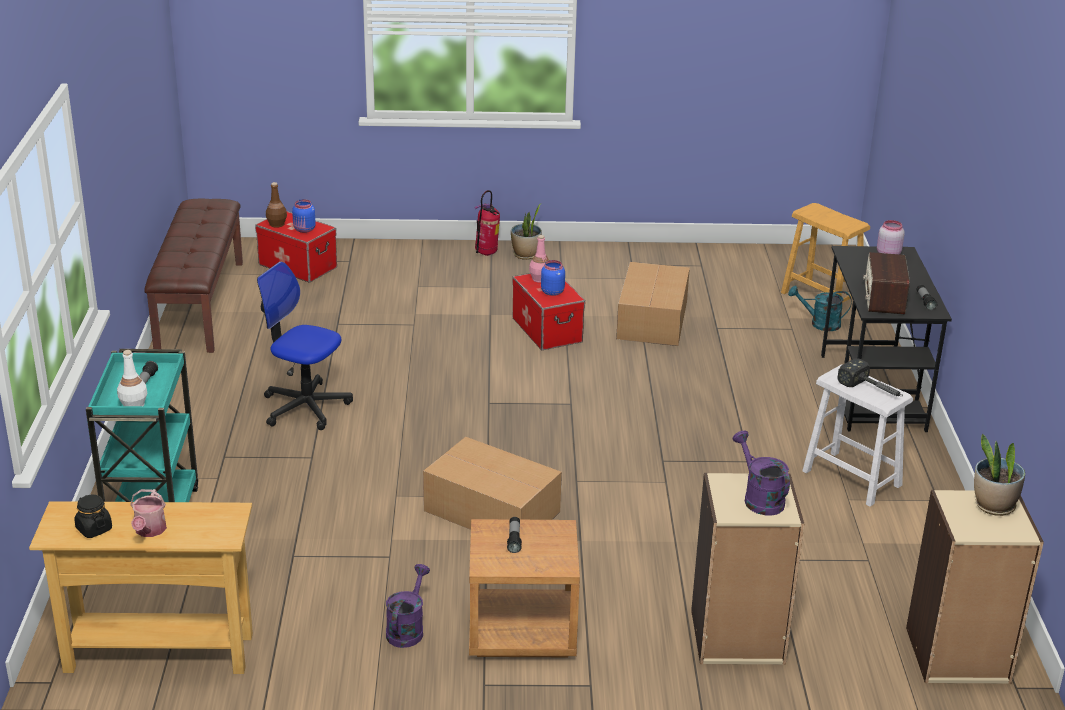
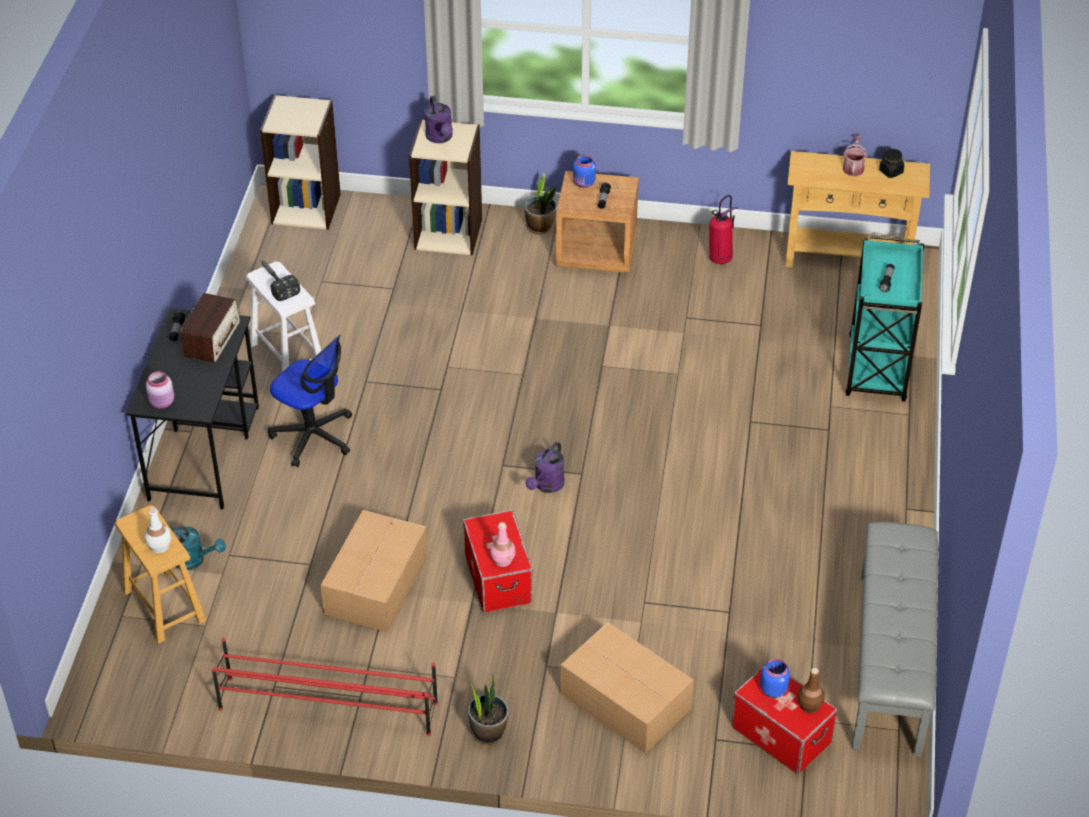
camera: 170 degrees left, 15 degrees up
white bottle [117,350,147,406] -> white bottle moved to [145,507,171,553]
brown bench [144,199,243,353] -> grey bench [852,521,938,757]
office chair [257,262,353,430] -> office chair moved to [268,335,352,467]
purple watering can [386,564,430,648] -> purple watering can moved to [526,442,565,493]
cardboard box [423,437,562,530] -> cardboard box moved to [560,622,694,753]
fire extinguisher [474,190,500,256] -> fire extinguisher moved to [709,195,738,264]
blue jar [541,260,565,296] -> blue jar moved to [573,154,596,188]
potted plant [974,434,1025,516] -> potted plant moved to [525,173,557,234]
none -> red shoe rack [212,638,438,736]

